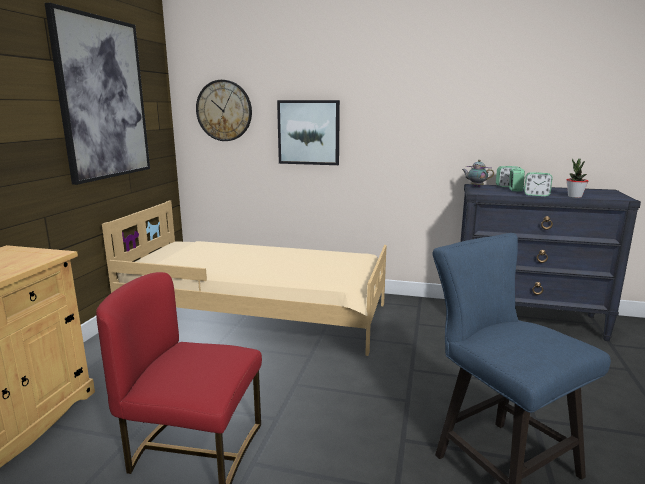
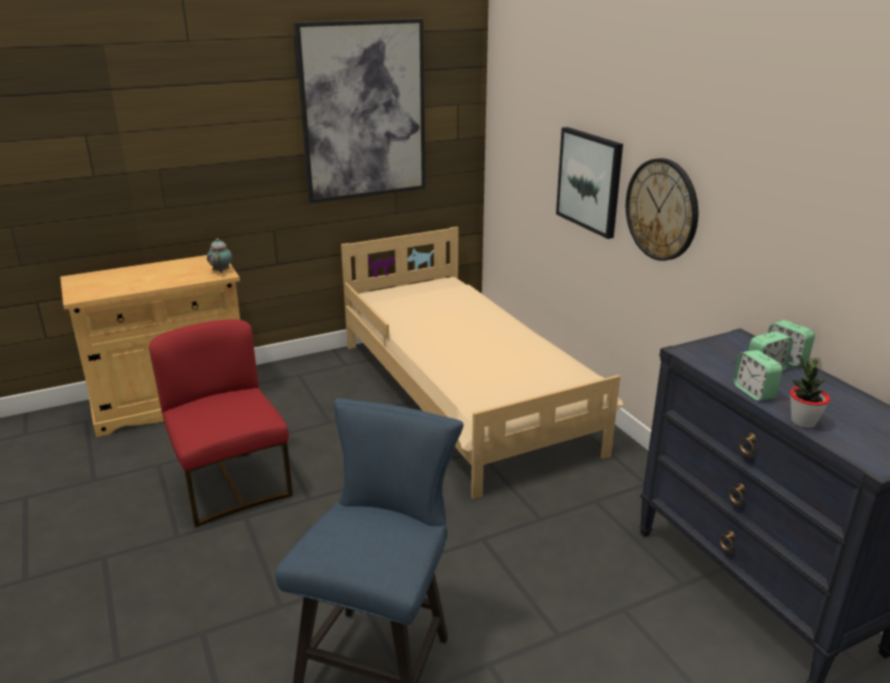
camera: 50 degrees right, 10 degrees up
wall clock [196,80,252,141] -> wall clock moved to [626,158,698,261]
teapot [462,160,494,187] -> teapot moved to [207,238,232,273]

